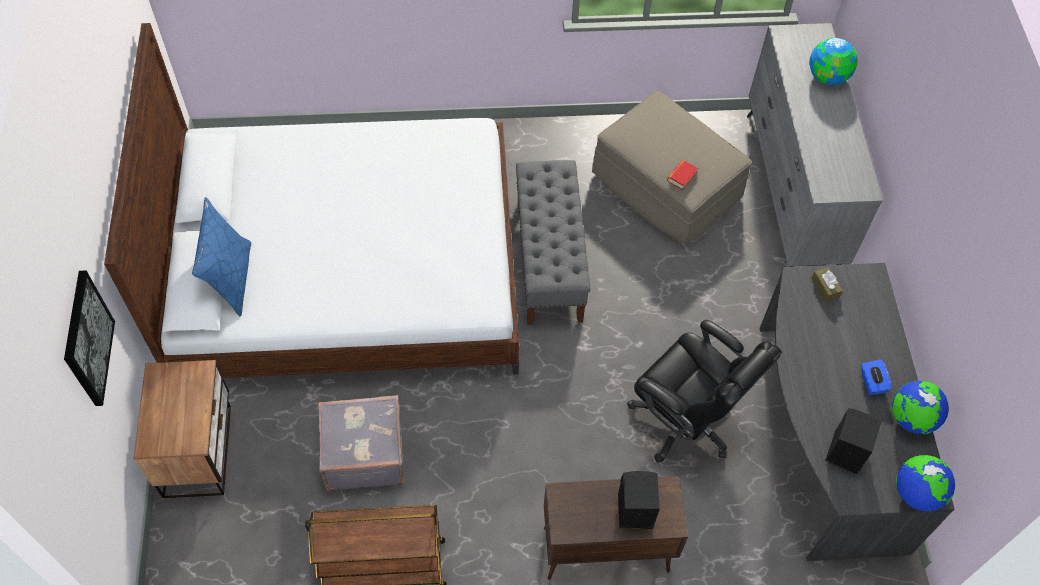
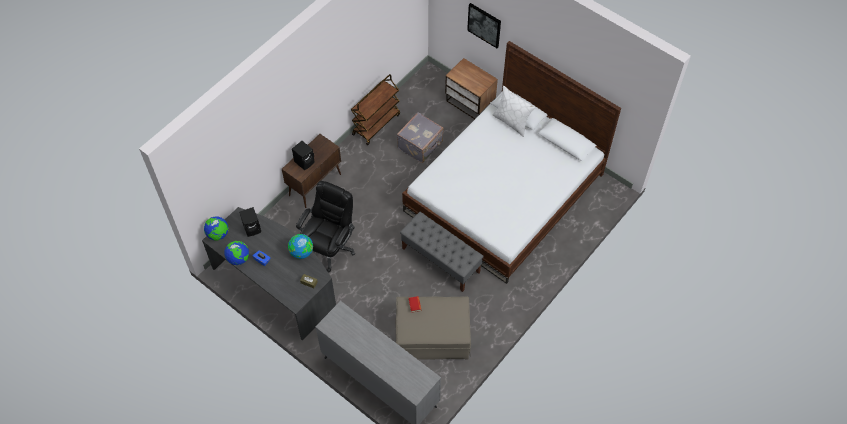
camera: 135 degrees right, 0 degrees up
blue pillow [192,197,251,316] -> white pillow [493,86,536,137]
black office chair [627,320,782,462] -> black office chair turned 120 degrees clockwise [296,181,355,273]
globe [809,38,858,85] -> globe moved to [288,234,313,259]

